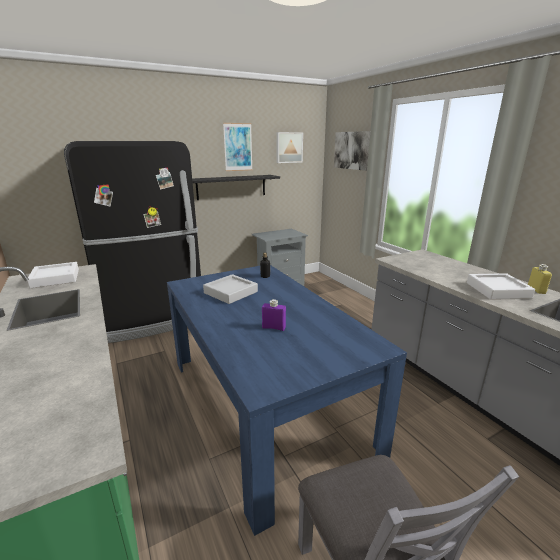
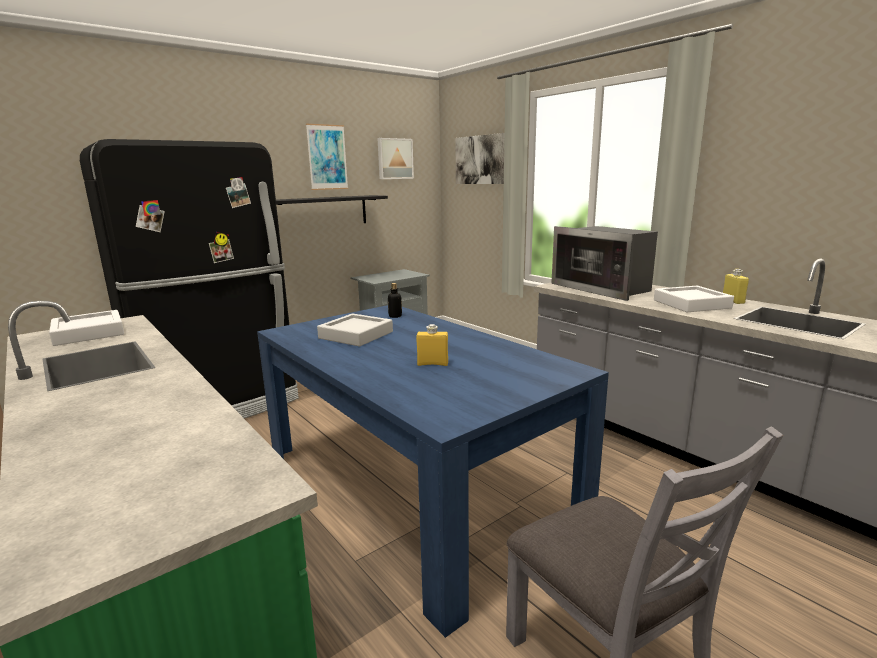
camera: 10 degrees left, 5 degrees down
purple bottle [262,299,286,331] -> yellow bottle [416,324,448,366]
none -> microwave [551,226,658,301]

